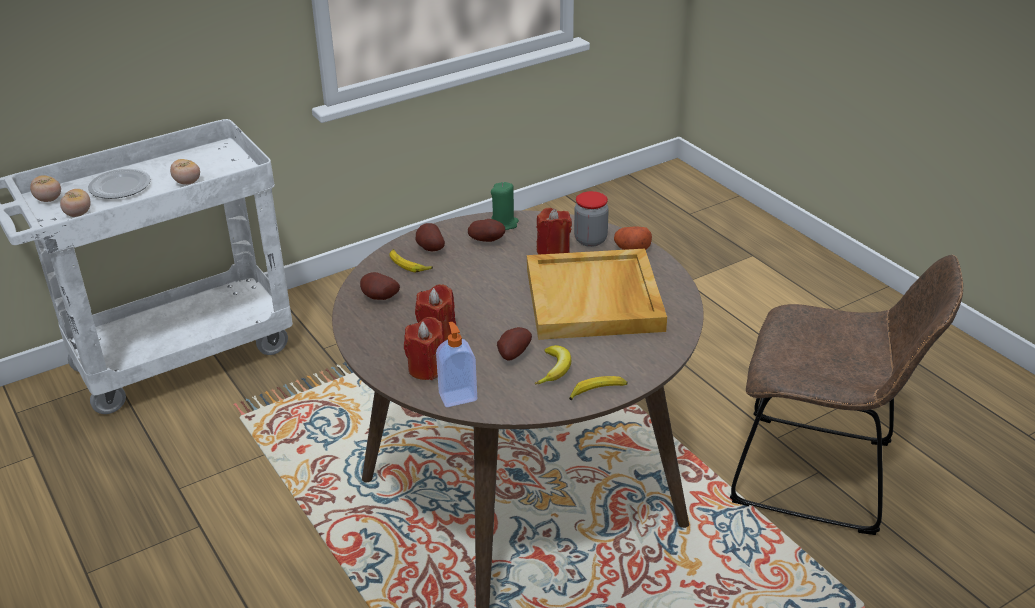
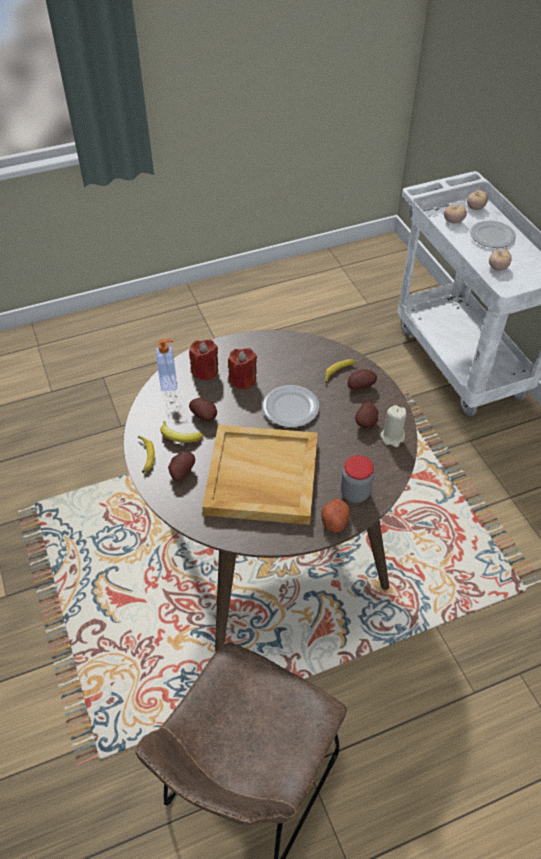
camera: 100 degrees right, 15 degrees up
potato [360,272,400,300] -> potato moved to [168,452,195,481]
green candle [491,182,519,230] -> beige candle [381,405,406,447]
red candle [536,208,572,255] -> none
none -> plate [263,385,319,427]

